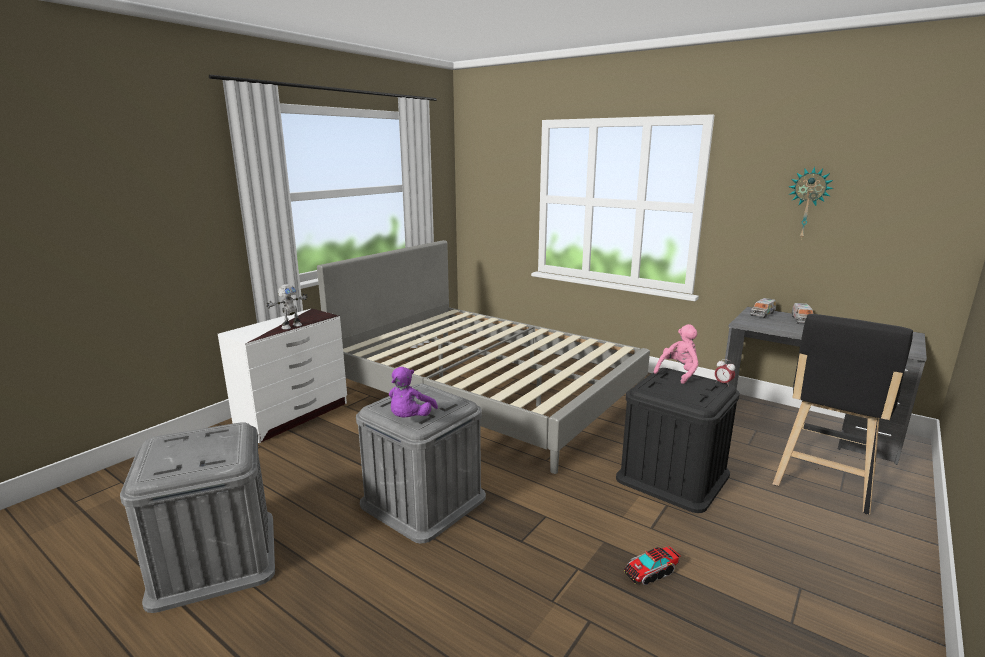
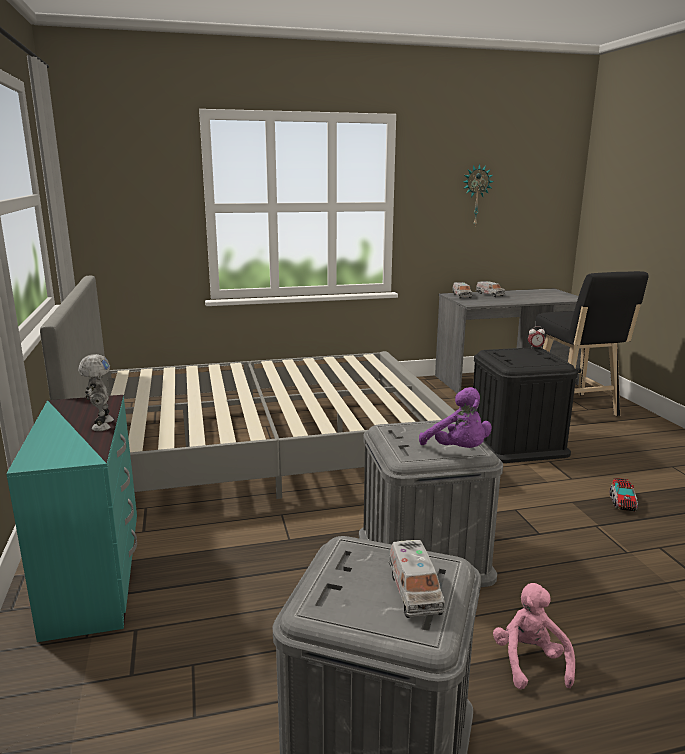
camera: 50 degrees left, 0 degrees up
white dresser [218,309,347,443] -> turquoise dresser [6,395,137,642]
pink plush toy [654,324,699,384] -> pink plush toy moved to [493,583,575,689]
none -> toy truck [389,540,445,618]

